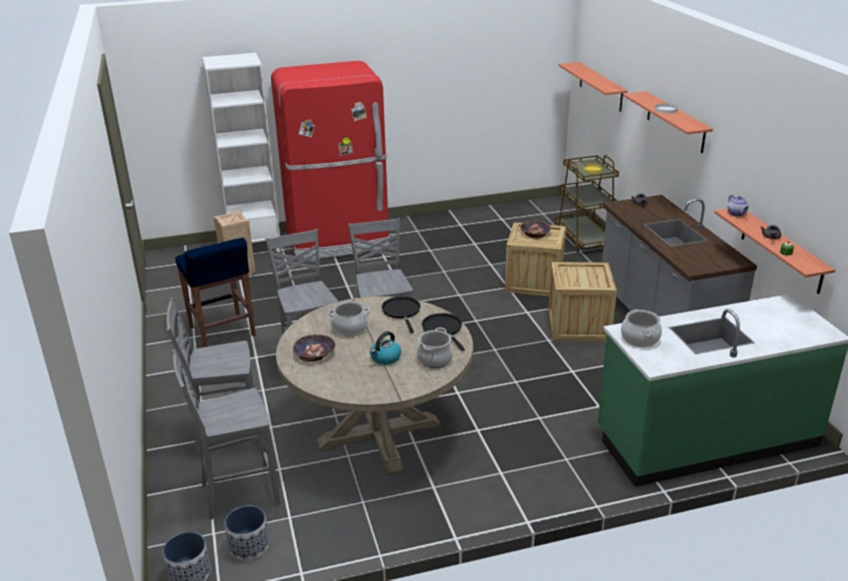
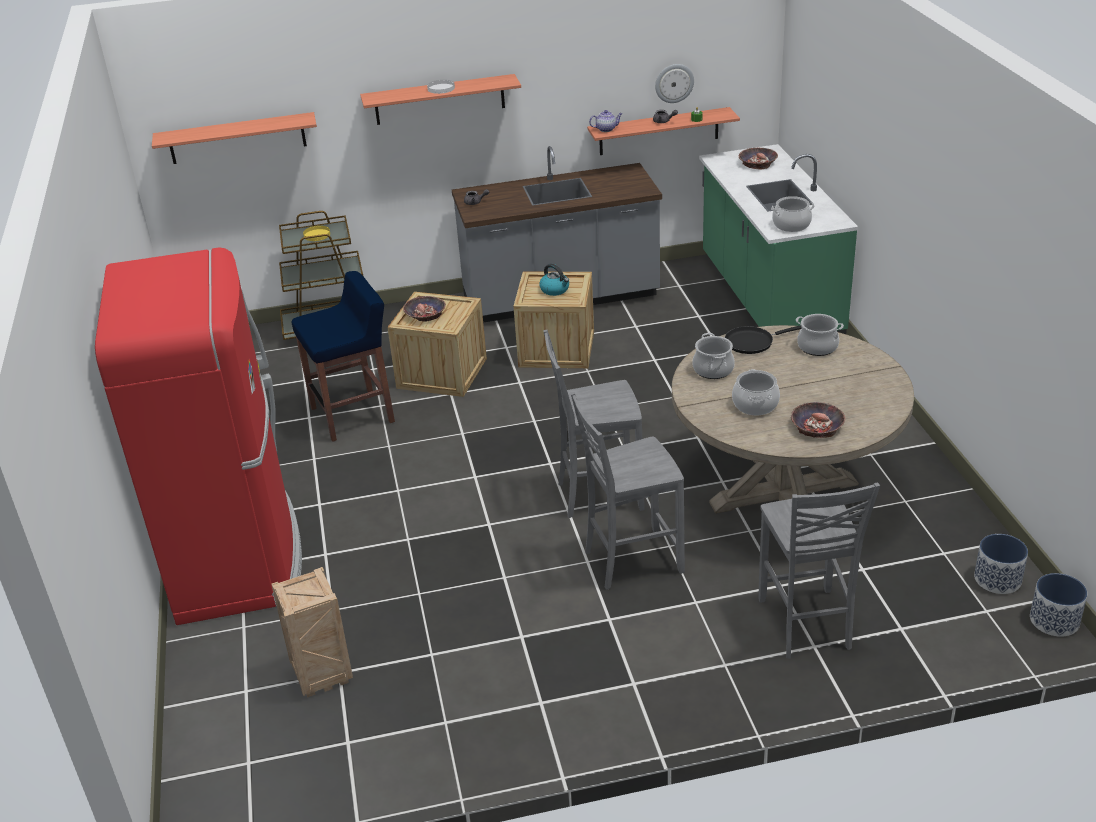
camera: 85 degrees left, 5 degrees up
grey chair [172,349,281,520] -> none
blue stool [175,238,256,347] -> blue stool moved to [292,271,395,442]
white bookcase [202,53,280,252] -> none
kettle [370,331,401,365] -> kettle moved to [539,264,569,296]
black frying pan [382,296,421,333] -> cooking pot [692,333,735,379]
none -> wall clock [655,64,694,103]
none -> bowl [739,147,778,170]

